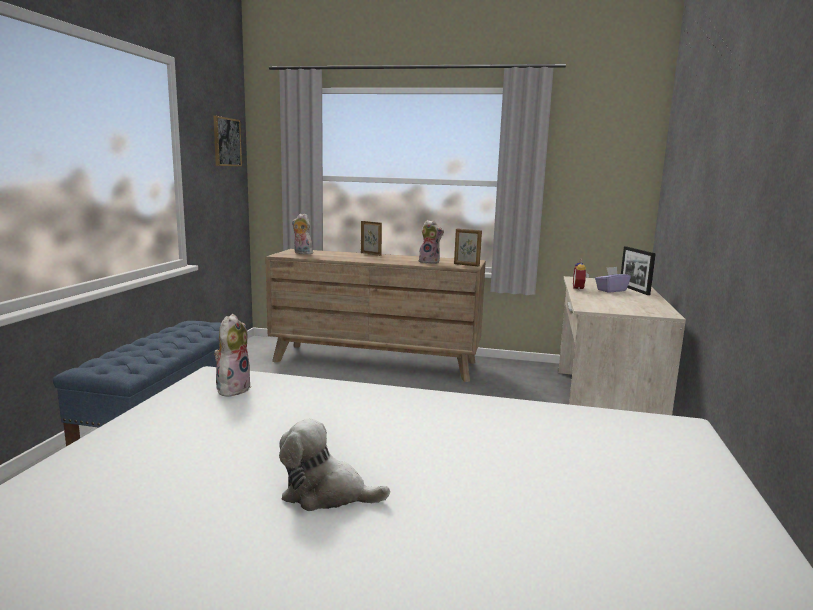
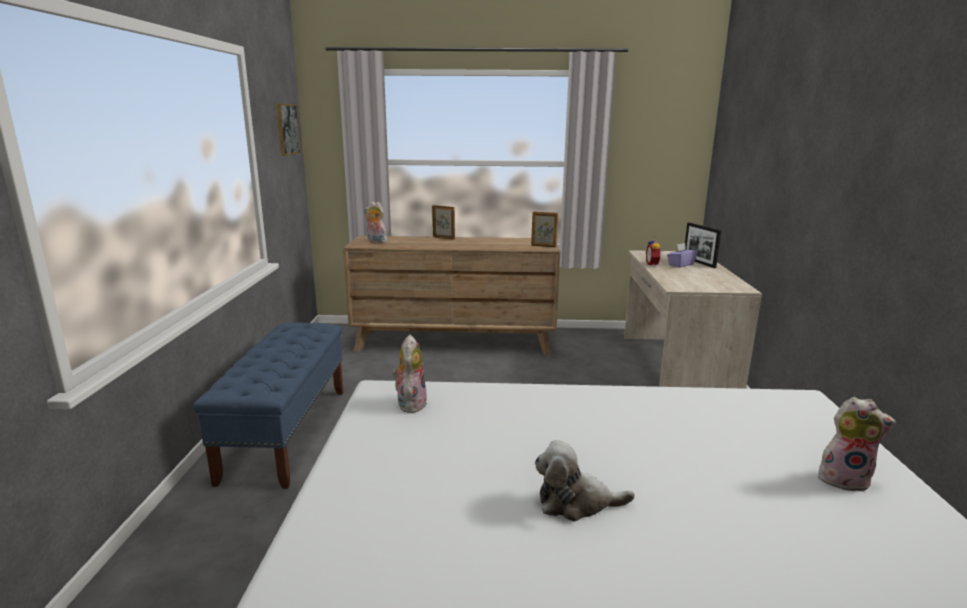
camera: 10 degrees left, 5 degrees up
plush toy [419,220,444,264] -> plush toy moved to [818,397,896,492]

